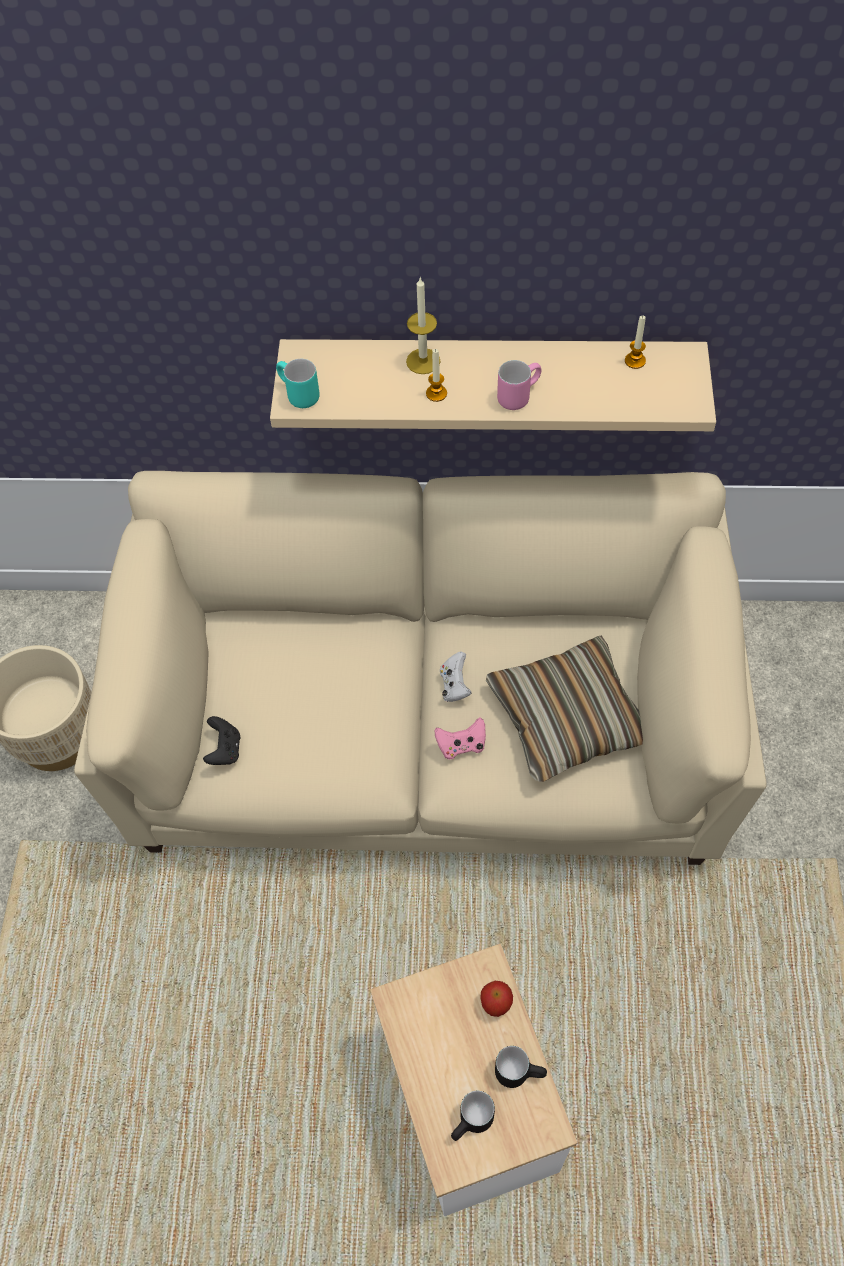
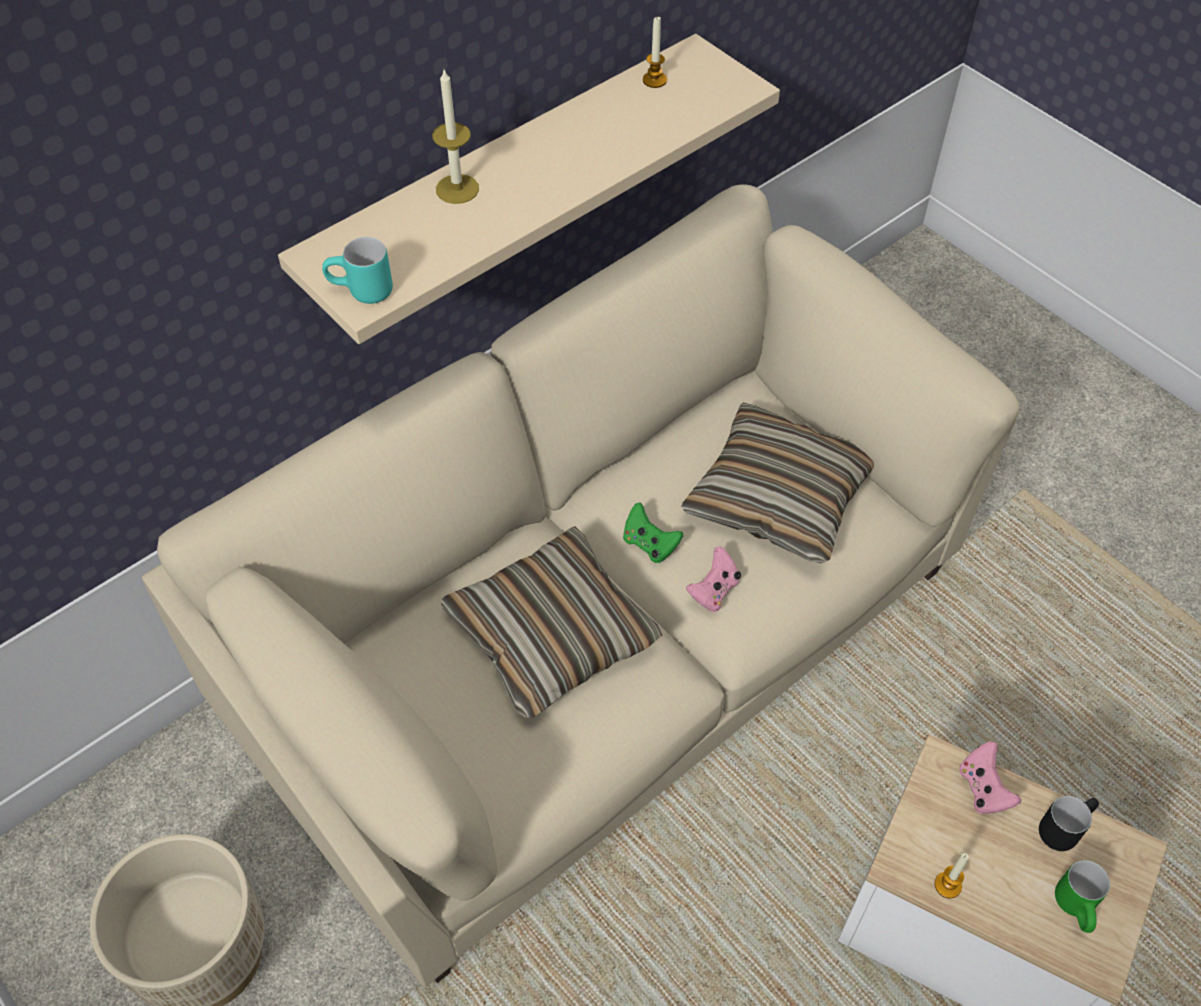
camera: 45 degrees left, 5 degrees down
black game controller [203,716,240,765] -> none
candle [426,349,447,402] -> candle moved to [935,853,969,898]
white game controller [440,651,472,702] -> green game controller [623,503,683,563]
black mug [451,1091,495,1141] -> green mug [1055,860,1110,933]
apple [480,981,513,1017] -> pink game controller [959,741,1022,815]
pink mug [497,360,542,410] -> none
none -> pillow [441,526,662,718]

